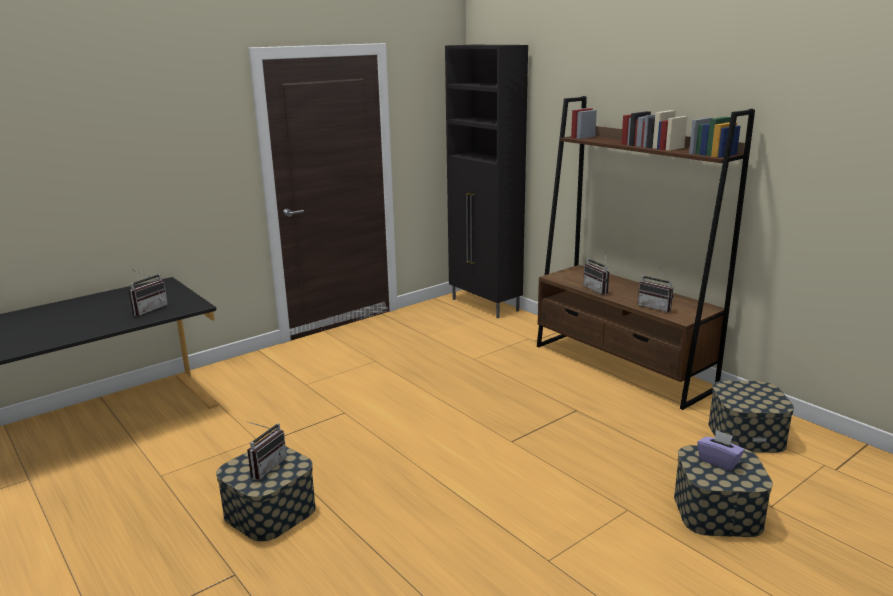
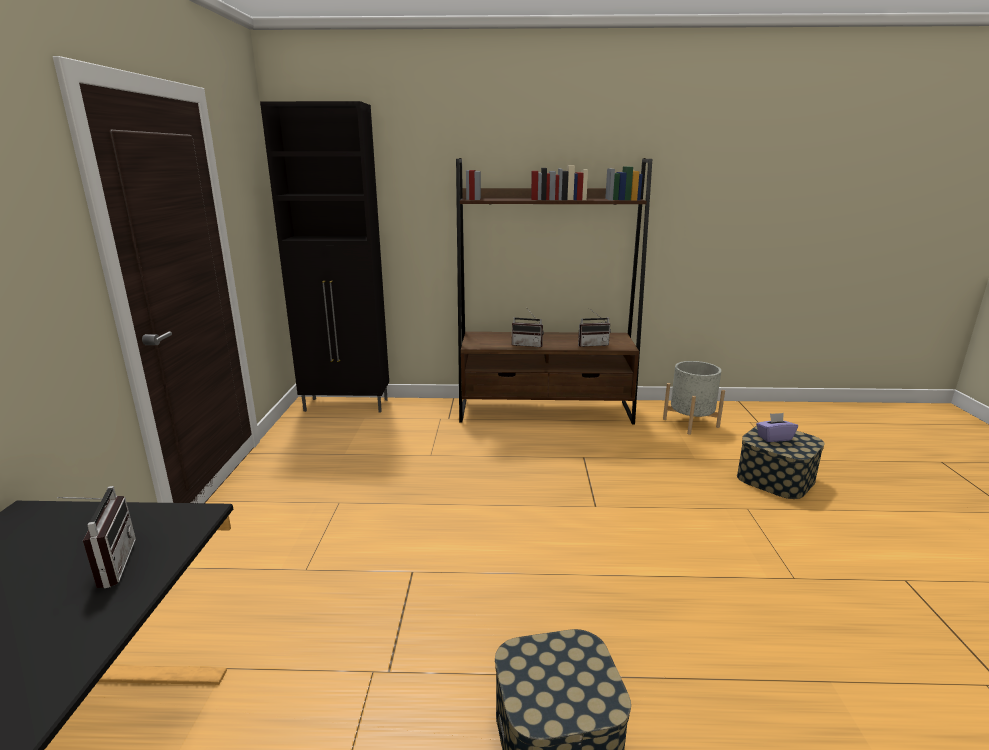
camera: 50 degrees left, 0 degrees up
radio [247,422,287,480] -> none
storage box [708,381,794,453] -> grey planter [663,361,725,435]

